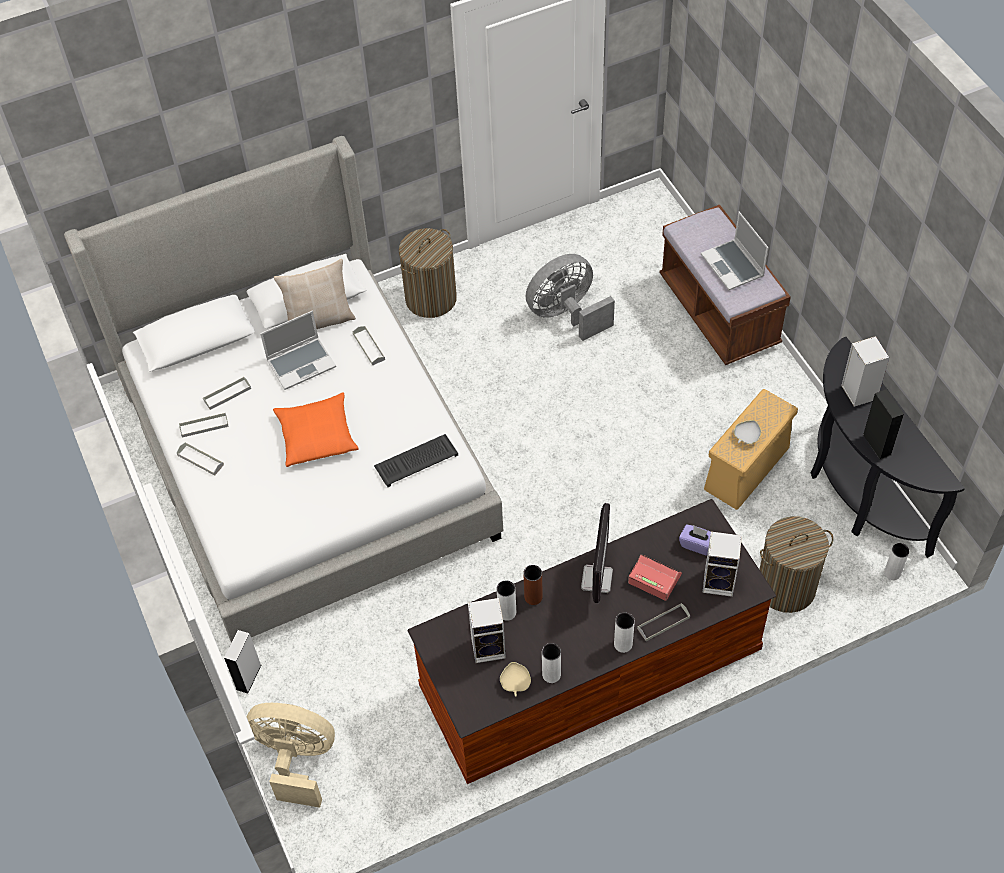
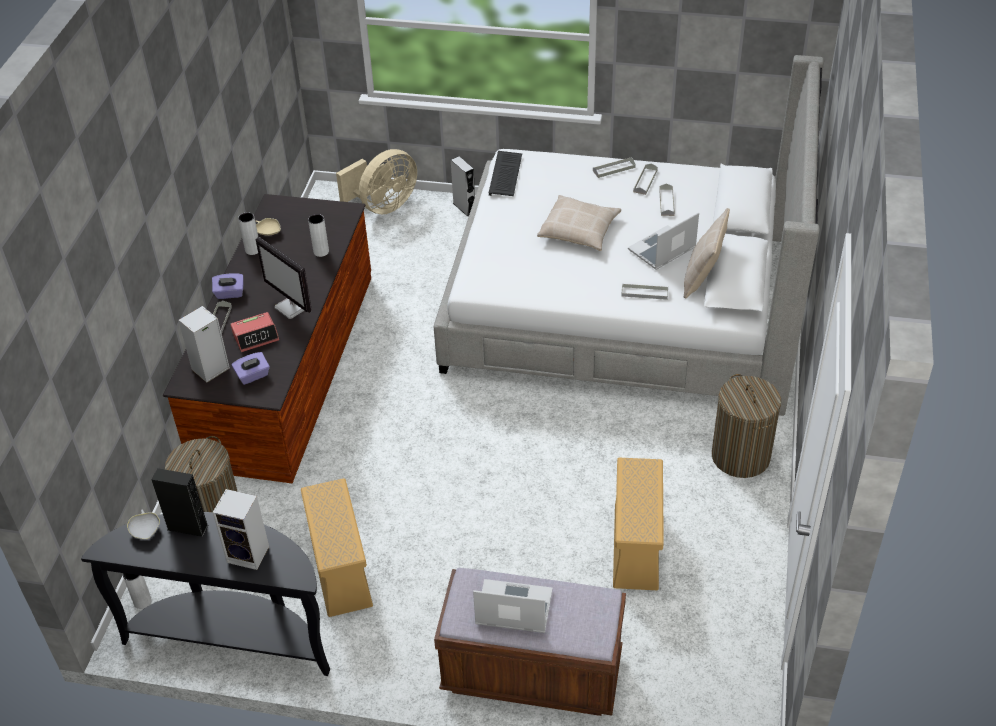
camera: 125 degrees right, 10 degrees down
laptop [260,311,336,390] -> laptop turned 45 degrees clockwise [628,212,699,270]
orange pillow [273,392,358,467] -> beige pillow [537,195,621,251]
keyboard [374,434,458,487] -> keyboard moved to [489,151,522,196]
speaker [468,598,506,663] -> none
brown vase [523,565,543,605] -> none
grey fan [526,254,615,341] -> beige storage box [613,458,664,590]
white vase [614,613,635,653] -> purple tissue box [212,273,244,299]
white bowl [734,420,761,444] -> white bowl moved to [127,509,160,540]

